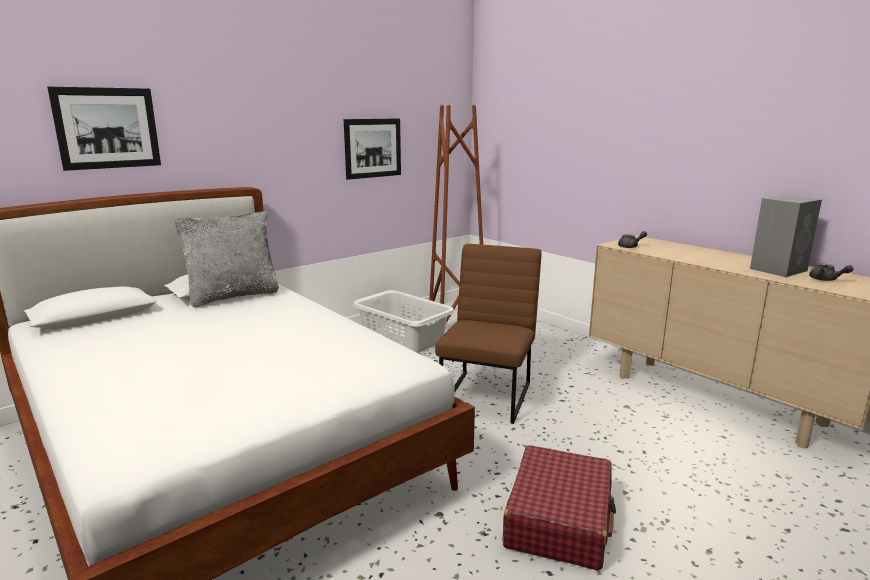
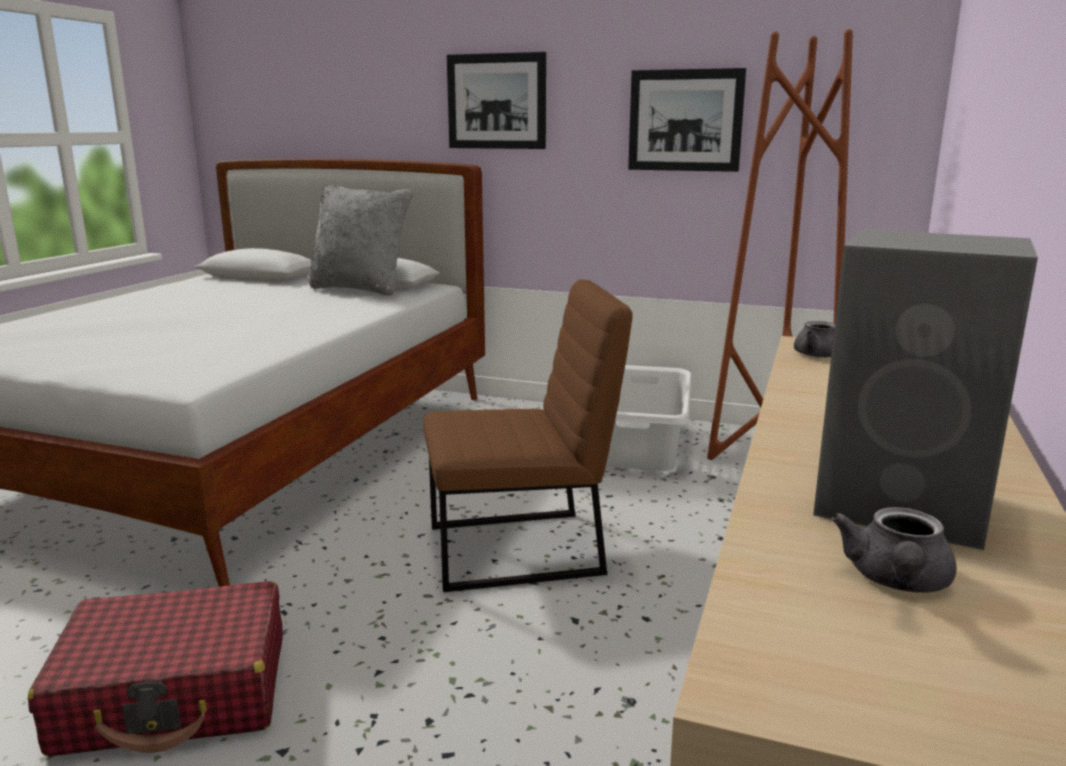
camera: 60 degrees right, 0 degrees up
picture [47,87,161,171] -> picture moved to [447,52,546,149]

